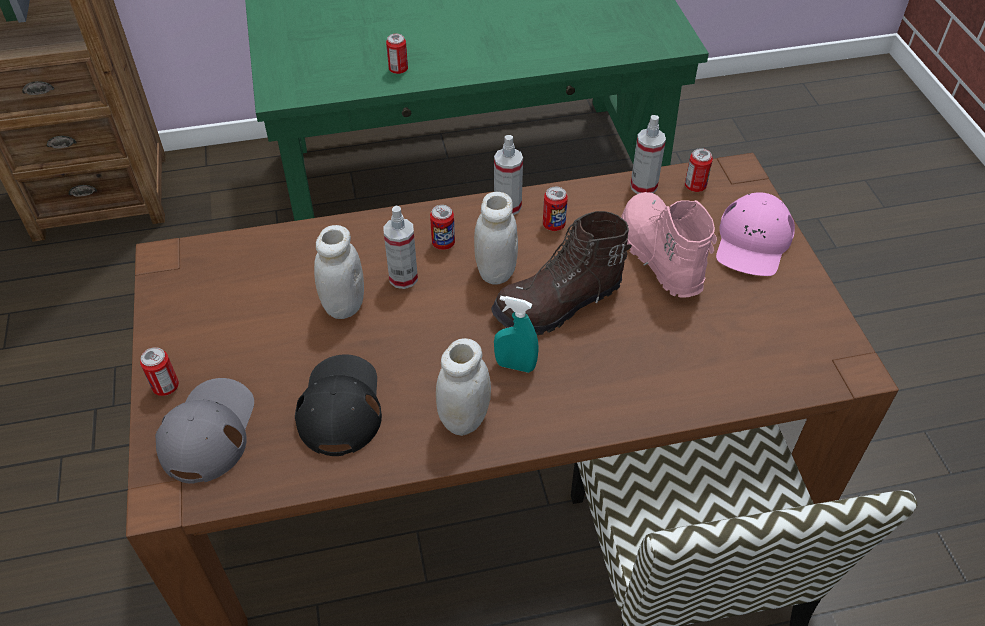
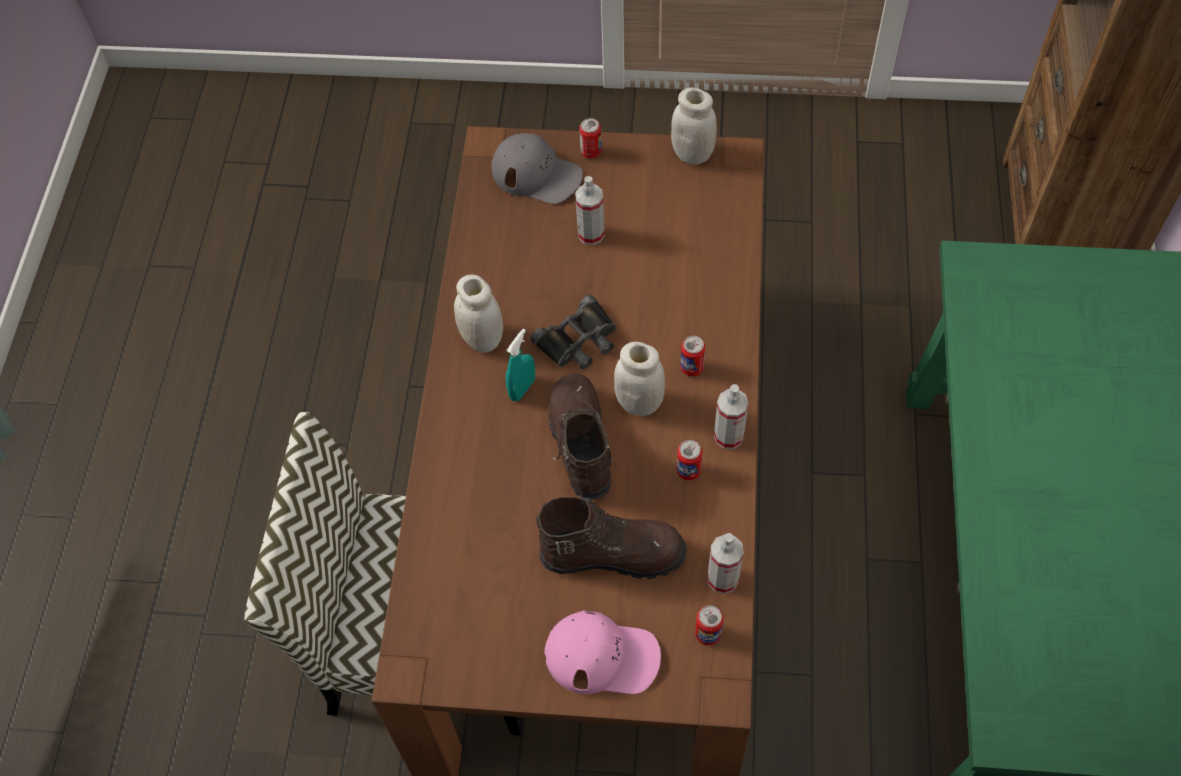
camera: 110 degrees right, 10 degrees up
black cap [295,354,382,456] -> none
white jar [314,225,364,319] -> white jar moved to [671,87,717,165]
spray bottle [383,206,418,289] -> spray bottle moved to [575,176,604,245]
can [386,34,408,74] -> none
pink boot [621,192,717,298] -> brown boot [536,497,687,579]
pink cap [716,192,795,276] -> pink cap turned 150 degrees clockwise [544,610,661,694]
none -> black binoculars [530,295,616,369]

